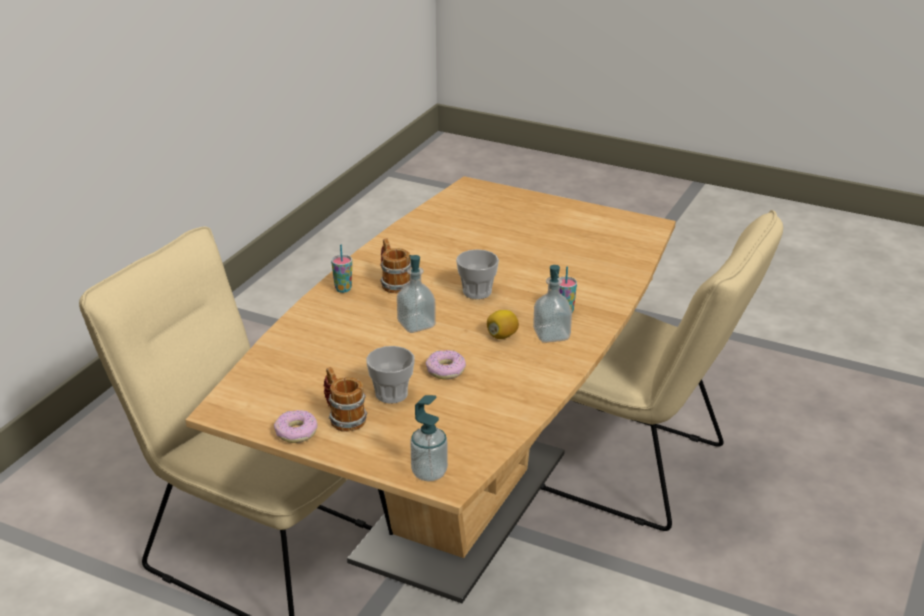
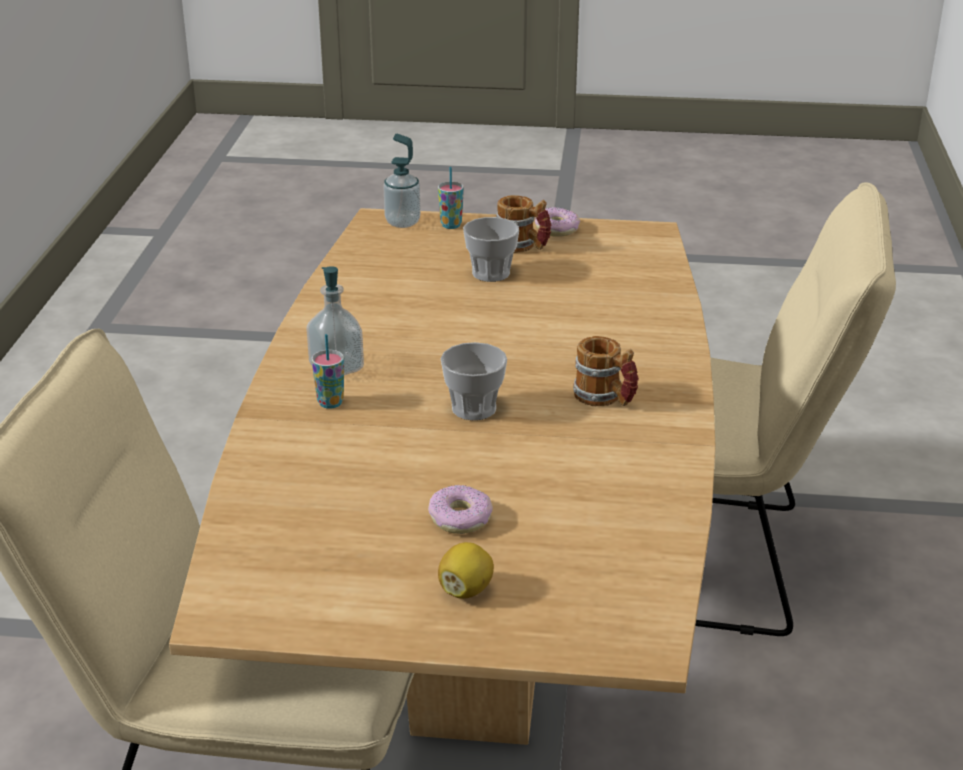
camera: 160 degrees right, 0 degrees up
cup [331,244,352,293] -> cup moved to [438,167,464,229]
soap dispenser [397,255,436,333] -> none
donut [426,350,466,379] -> donut moved to [428,485,493,534]
lemon [487,310,519,339] -> lemon moved to [438,542,494,599]

